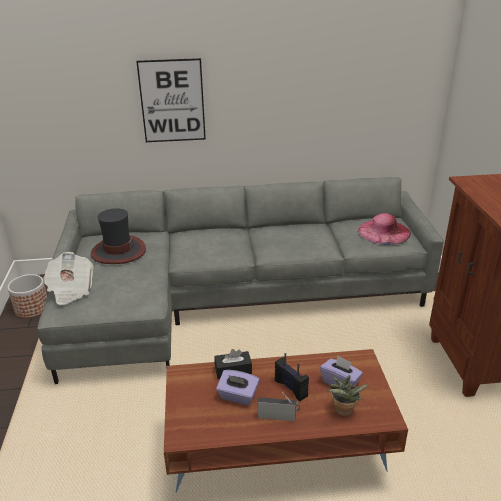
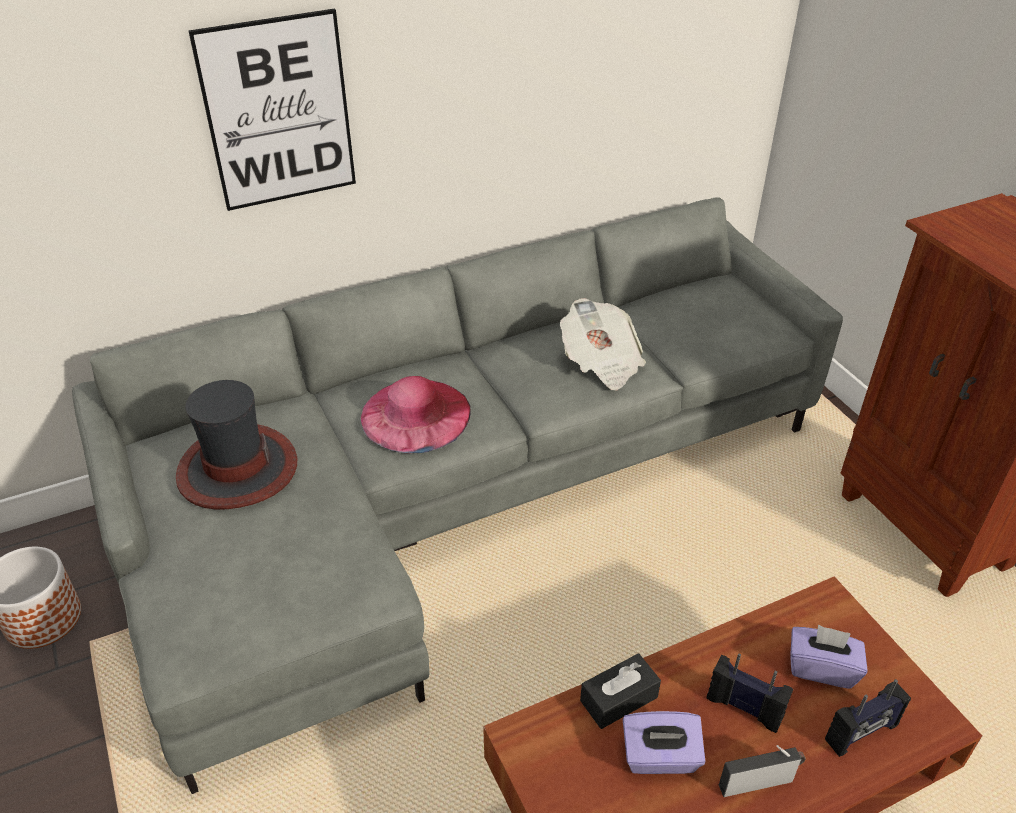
camera: 20 degrees left, 10 degrees up
newspaper [43,252,93,305] -> newspaper moved to [560,298,646,390]
potted plant [328,375,369,416] -> radio [825,679,911,757]
pink hat [358,213,411,245] -> pink hat moved to [361,376,471,453]

